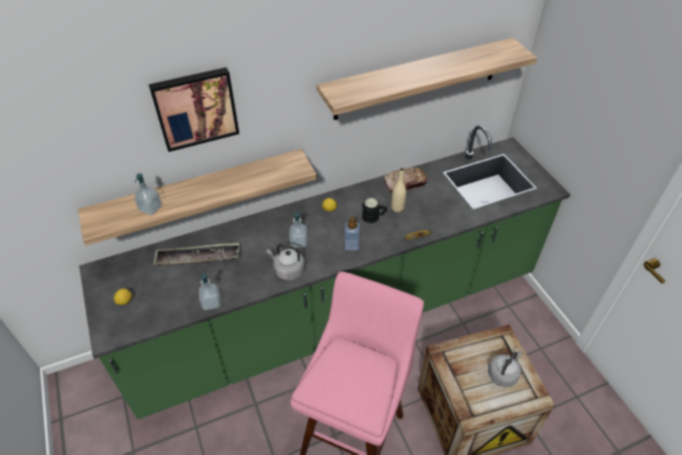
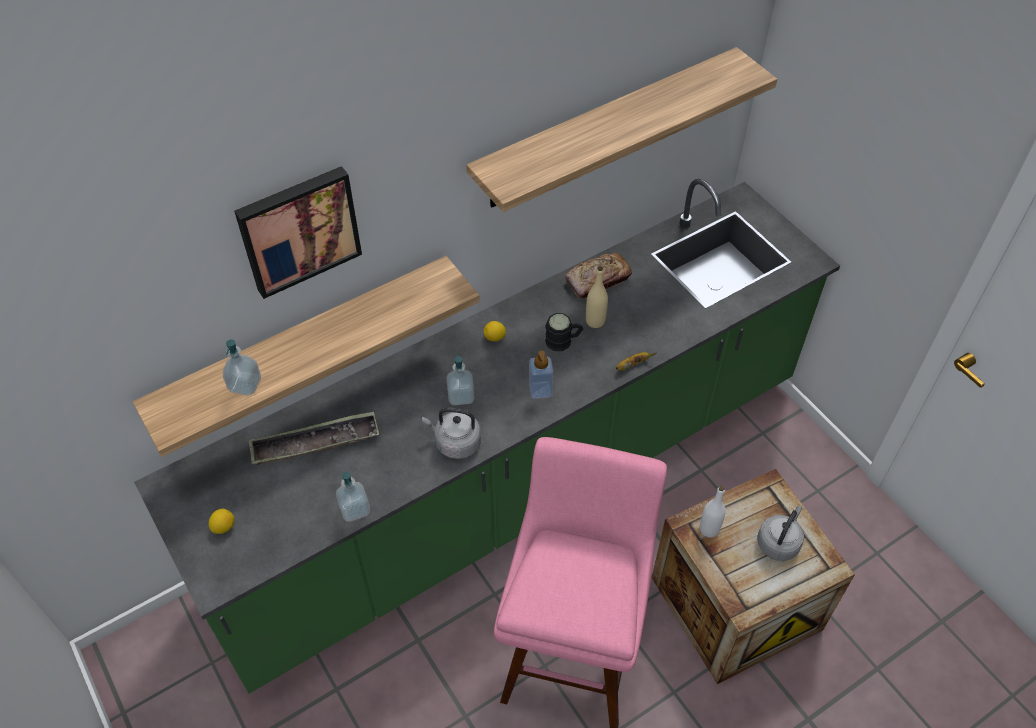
camera: 10 degrees left, 5 degrees up
none -> white bottle [700,486,725,537]

